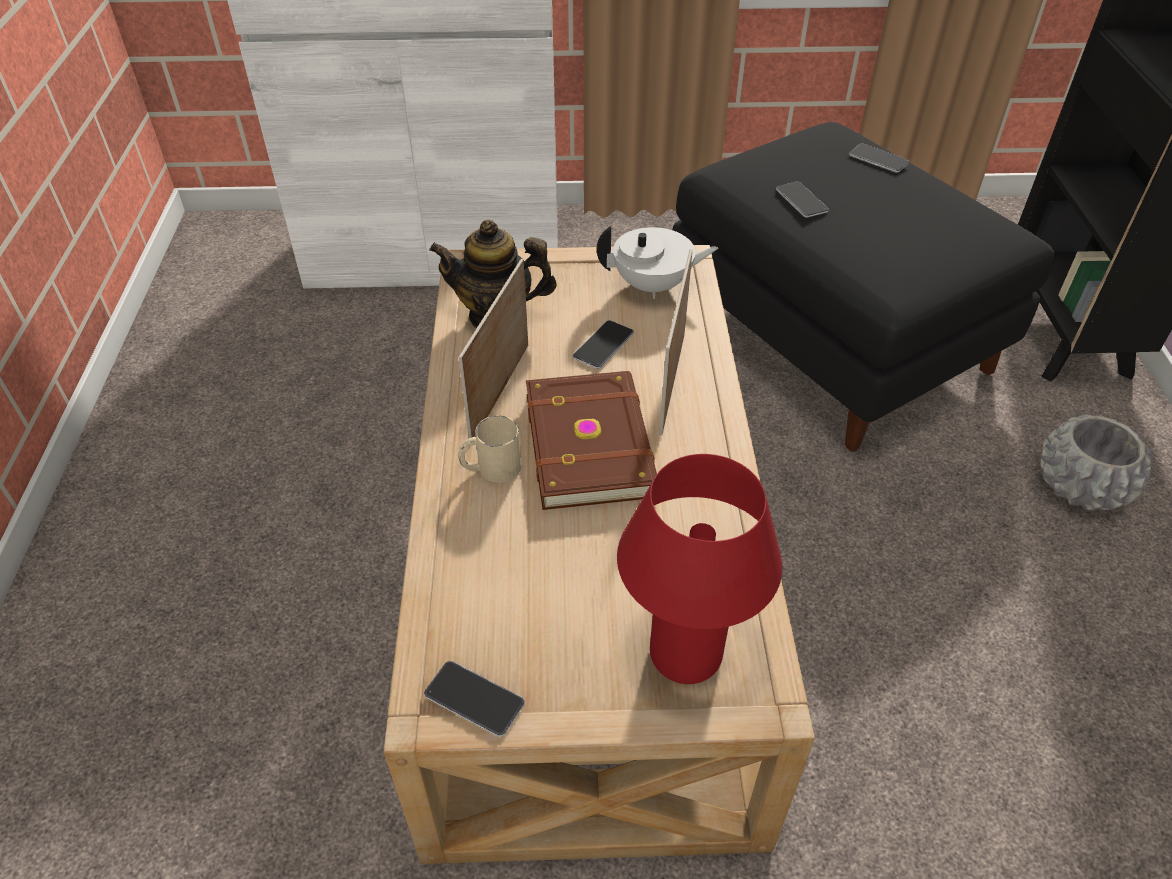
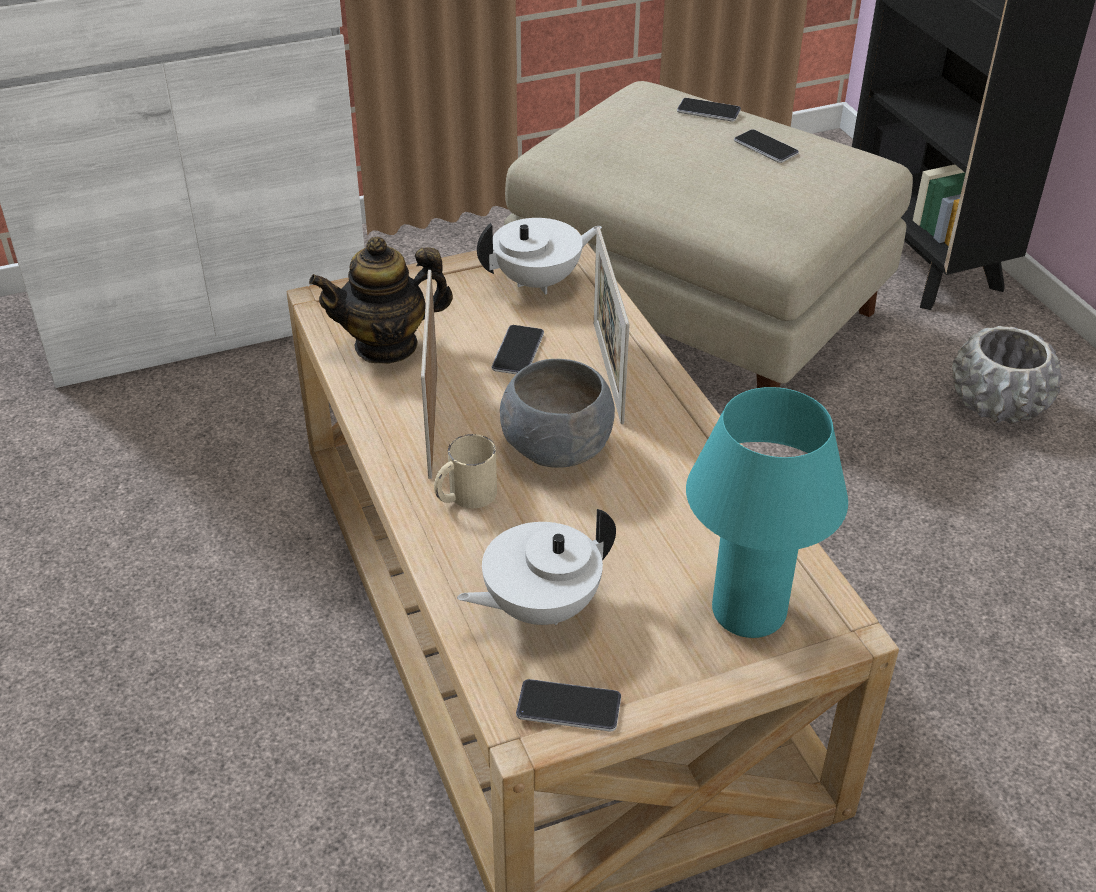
camera: 20 degrees left, 5 degrees down
brown book [526,371,657,510] -> grey bowl [500,359,615,468]
red table lamp [617,454,782,684] -> turquoise table lamp [686,387,848,638]
black ottoman [673,122,1055,452] -> beige ottoman [504,81,913,388]
phone [776,182,829,217] -> phone moved to [734,129,799,163]
none -> white teapot [457,509,616,625]

